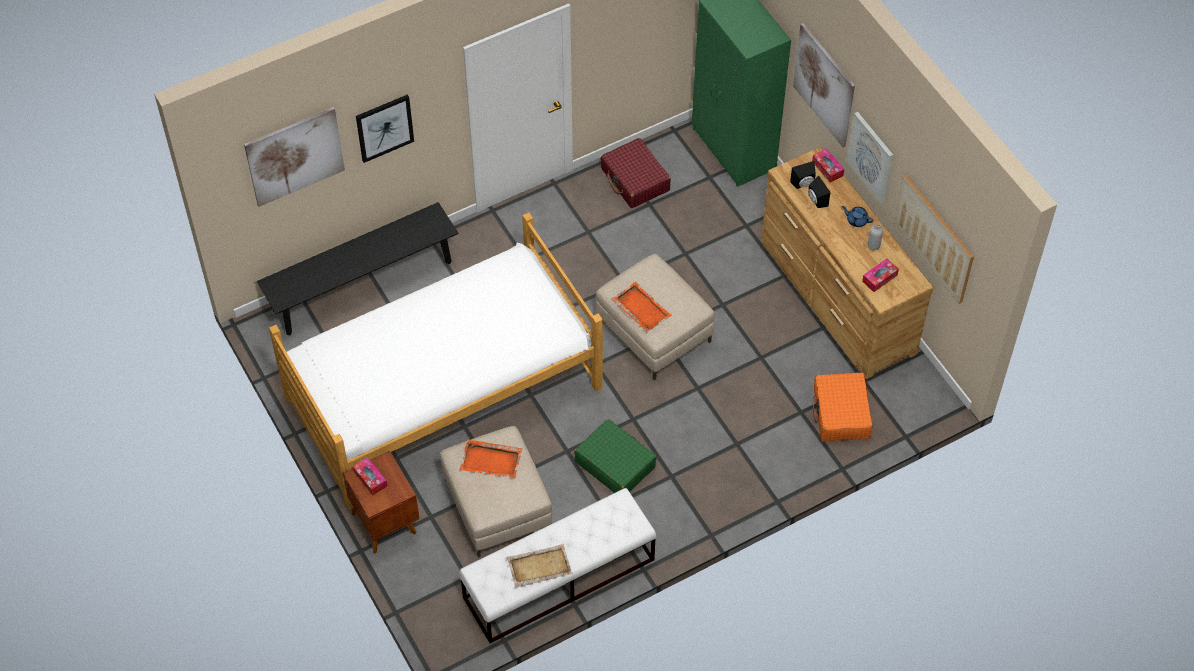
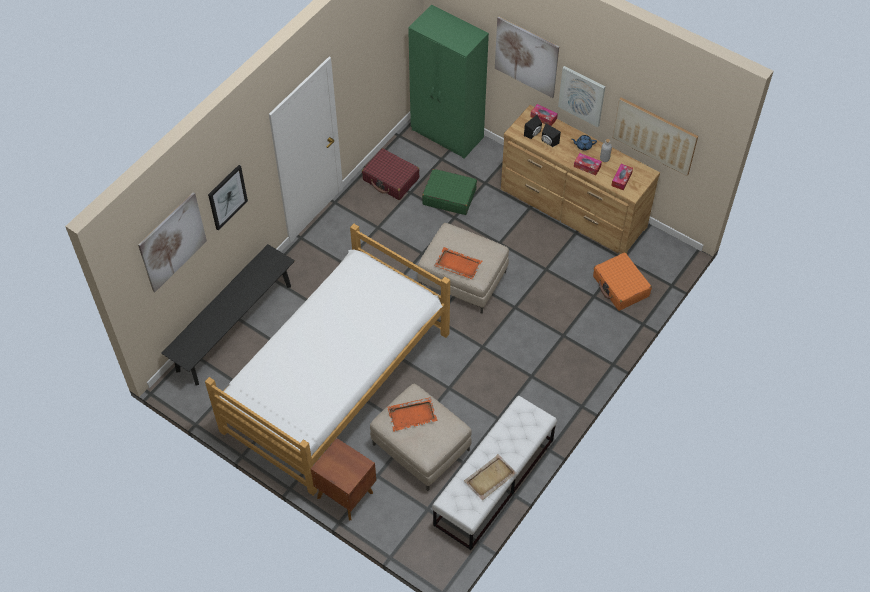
camera: 25 degrees left, 0 degrees up
tissue box [353,457,387,495] -> tissue box moved to [574,153,602,175]
green suitcase [574,419,657,493] -> green suitcase moved to [422,169,477,215]

